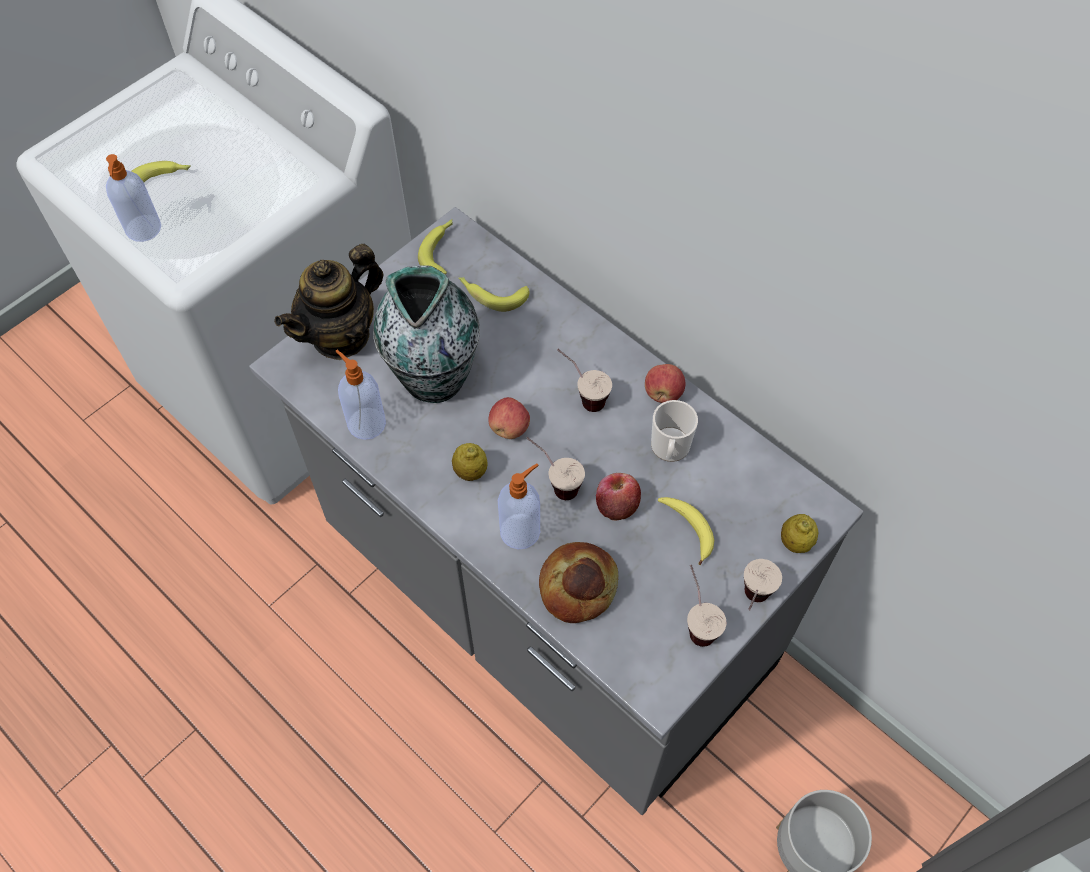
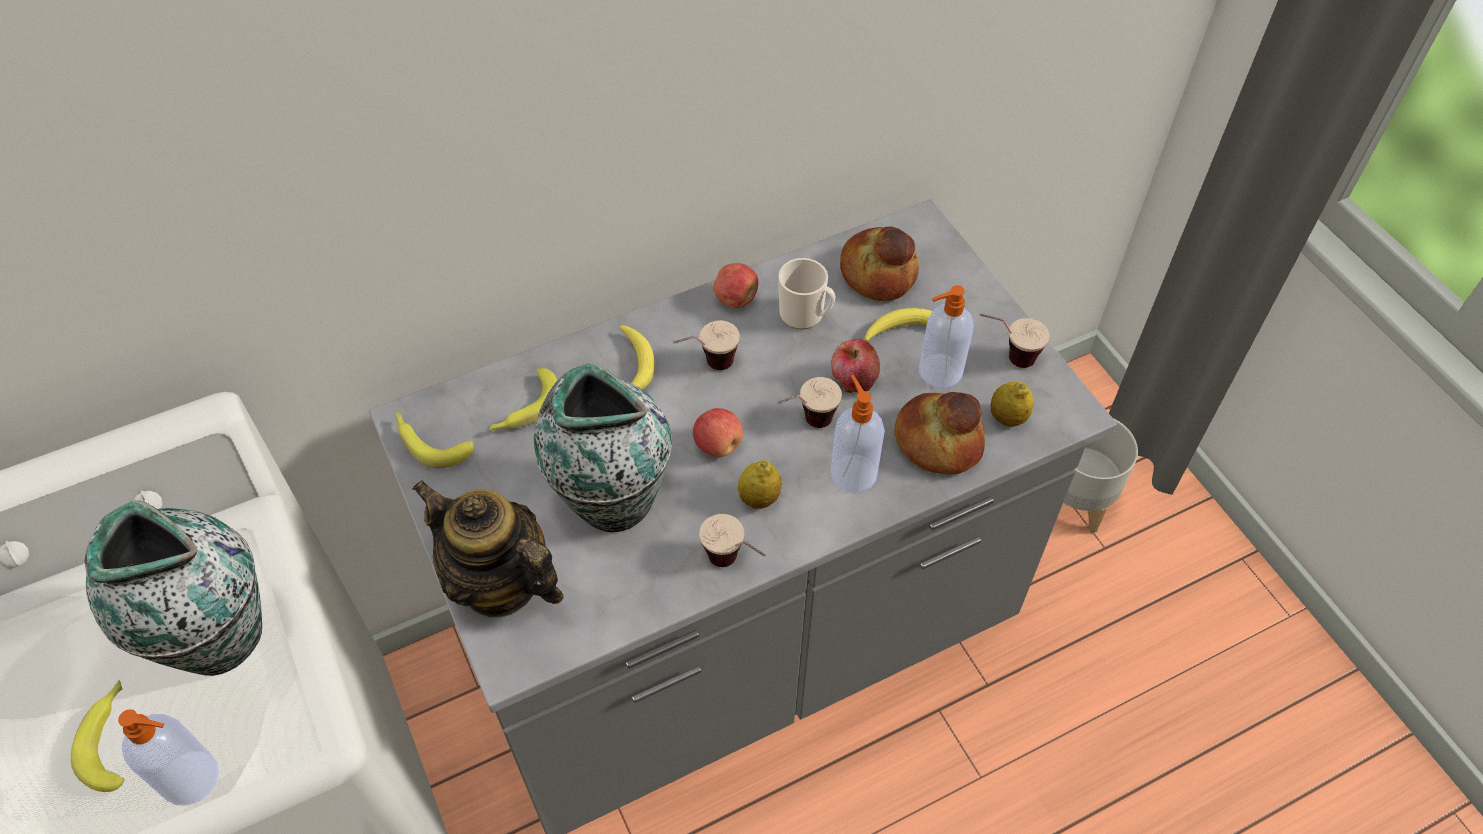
camera: 70 degrees left, 5 degrees down
teapot [274,244,384,360] -> teapot turned 150 degrees clockwise [412,480,564,618]
soap dispenser [336,350,386,440] -> soap dispenser moved to [919,285,974,388]
cup [744,559,782,610] -> cup moved to [699,514,765,567]
lemon [781,514,819,553] -> lemon moved to [991,382,1034,427]
none -> vase [85,500,262,676]
none -> banana [619,325,655,390]
none -> bread [840,226,919,301]

